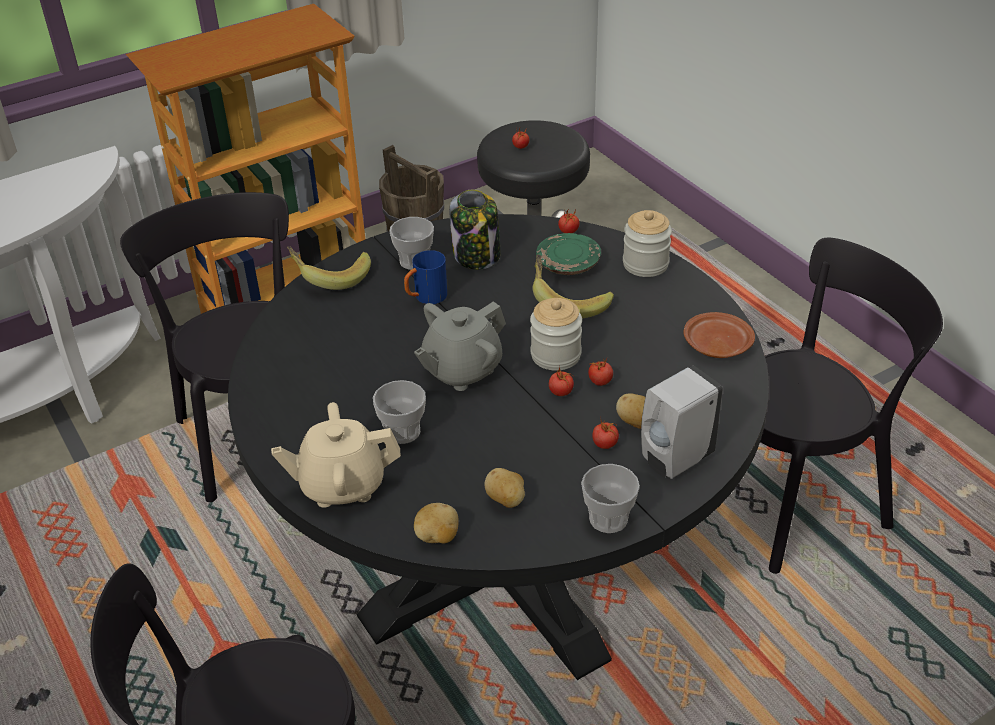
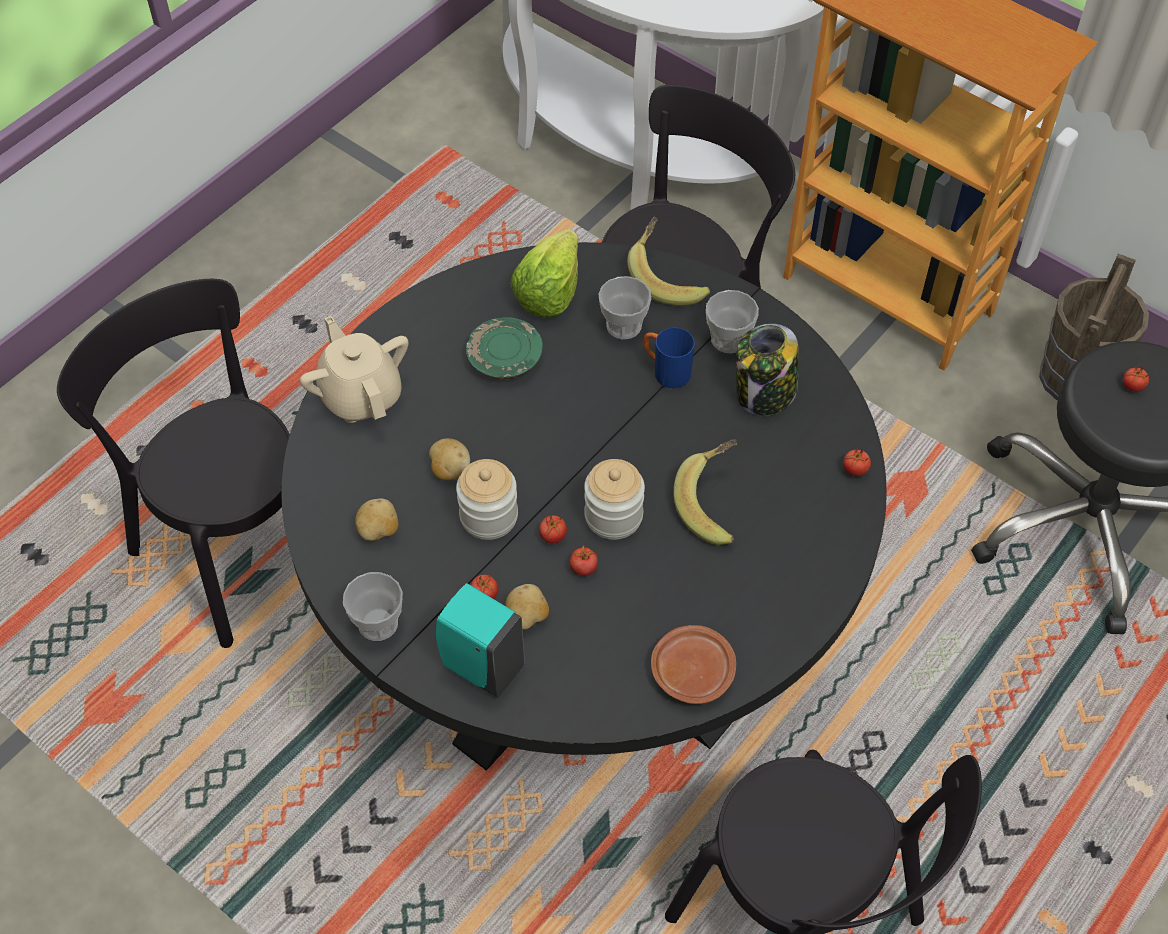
camera: 70 degrees right, 15 degrees up
cup [373,380,426,444] -> cup moved to [598,276,651,339]
grey teapot [414,301,506,391] -> none
potato [414,503,459,543] -> potato moved to [429,438,470,481]
green plate [536,233,601,275] -> green plate moved to [466,317,543,379]
jar [623,210,672,277] -> jar moved to [456,459,518,540]
white soap dispenser [641,366,723,479] -> turquoise soap dispenser [436,583,525,698]
none -> lettuce [510,229,578,318]

